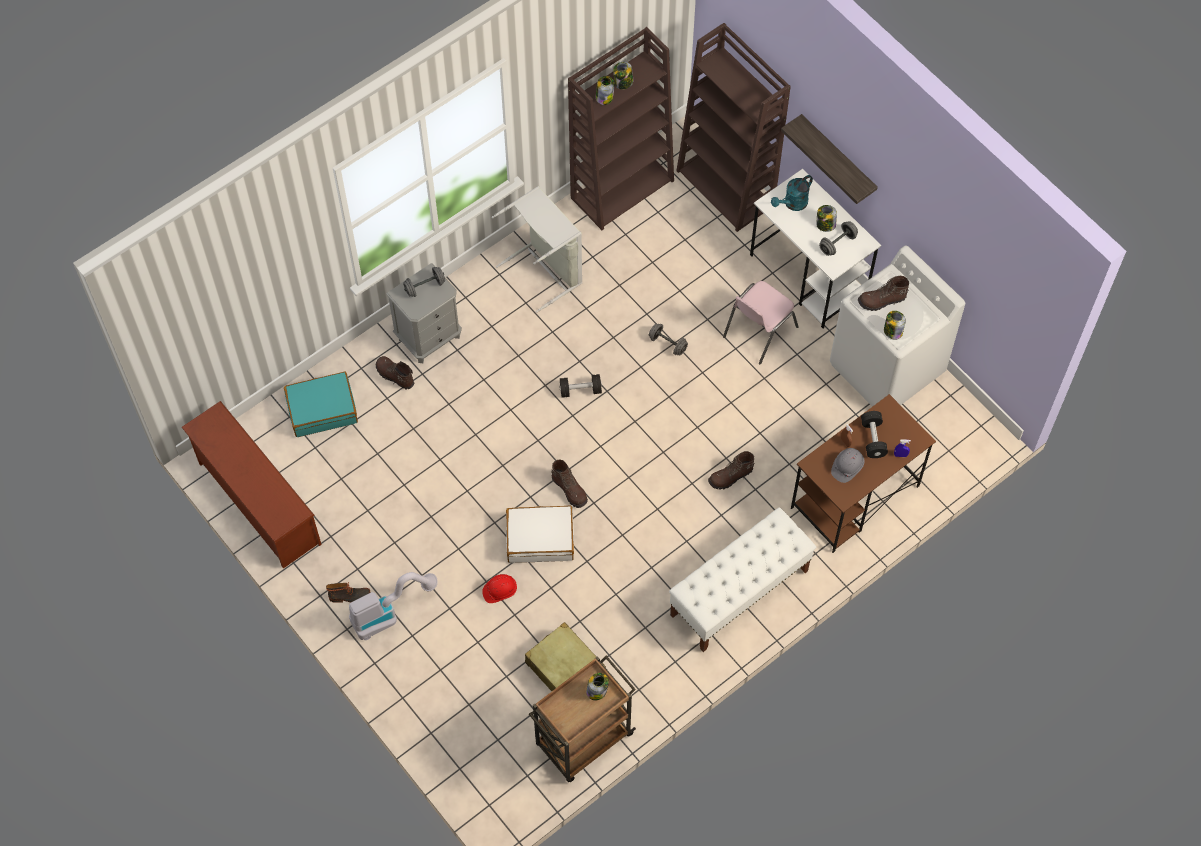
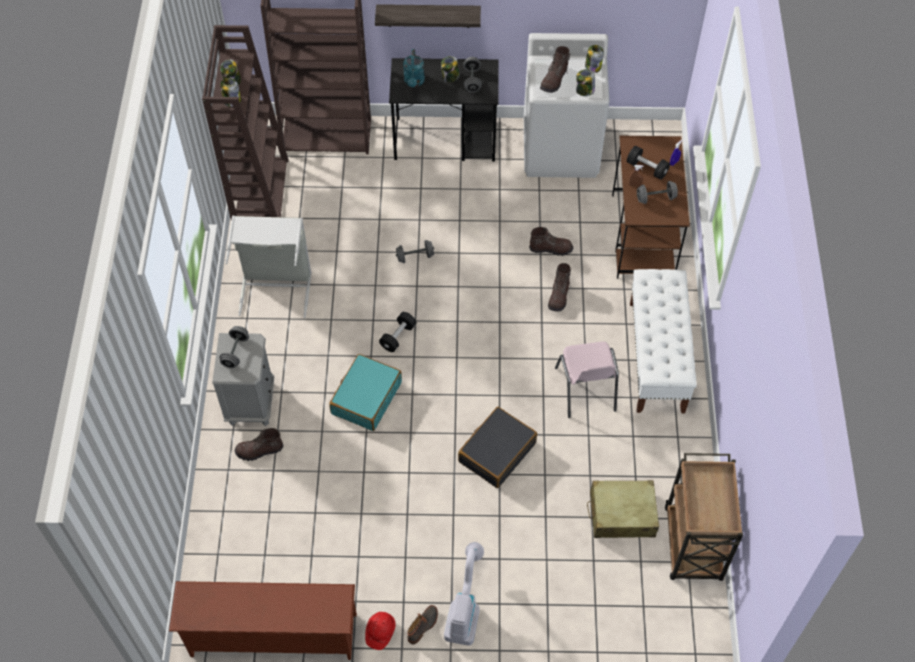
camera: 50 degrees left, 5 degrees down
turquoise suitcase [284,372,358,437] -> turquoise suitcase moved to [329,354,402,431]
red hard hat [482,574,517,603] -> red hard hat moved to [365,612,396,650]
white suitcase [506,505,574,563] -> black suitcase [458,407,537,488]
brown boot [551,459,588,508] -> brown boot moved to [529,227,574,256]
jar [586,673,609,700] -> jar moved to [585,45,604,73]
pink chair [723,281,799,364] -> pink chair moved to [555,342,618,418]
white desk [750,169,881,329] -> black desk [389,58,499,161]
grey hard hat [831,448,864,483] -> grey dumbbell [637,181,678,204]

